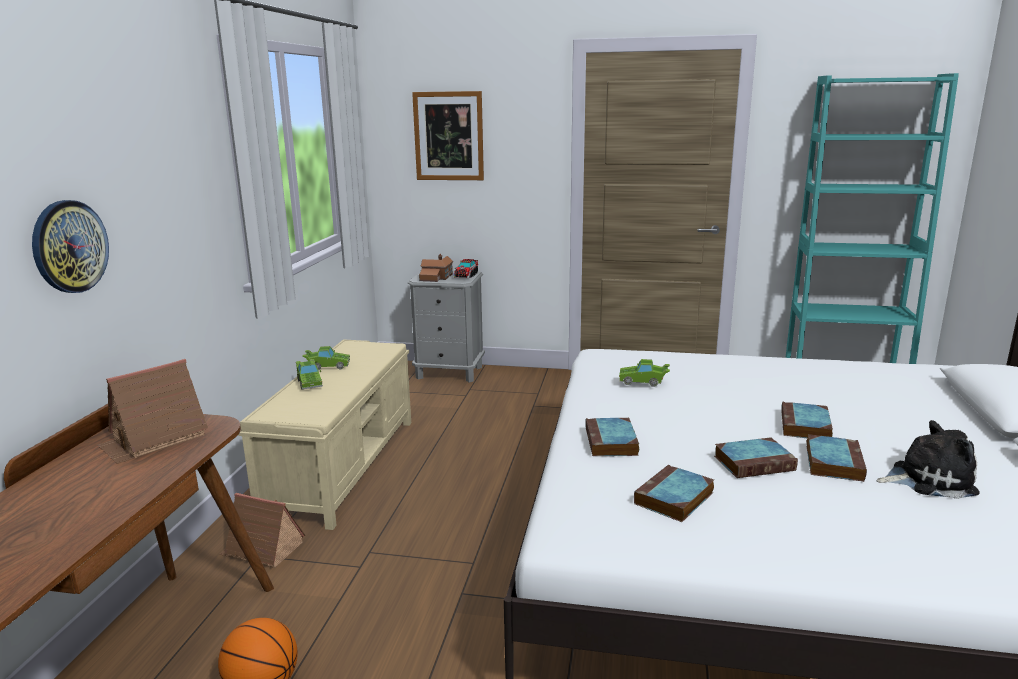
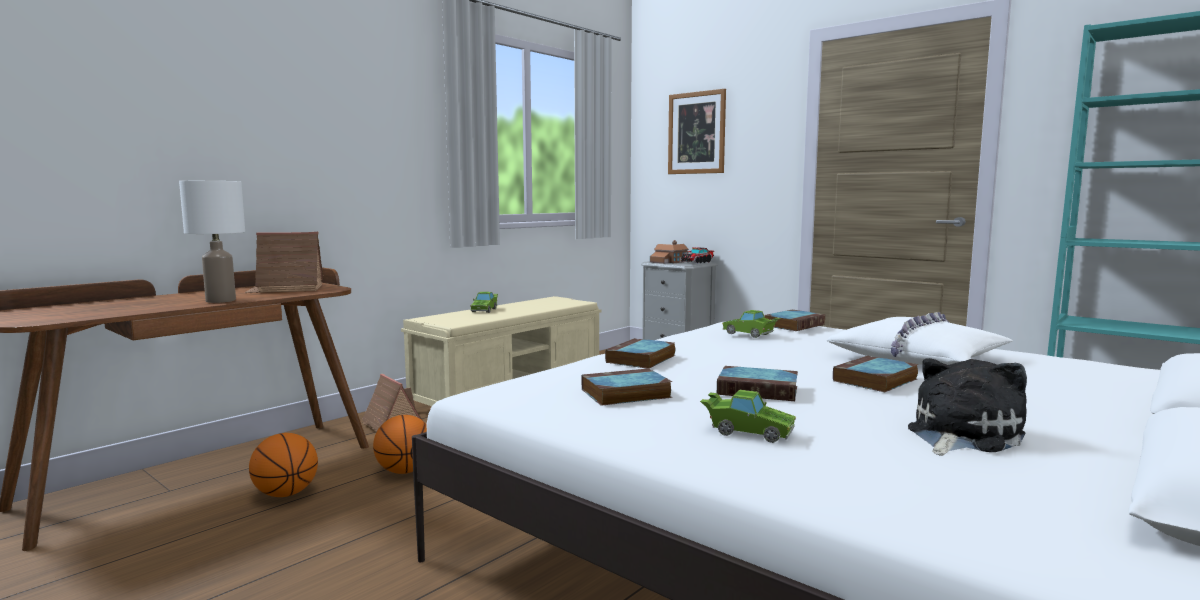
camera: 30 degrees right, 10 degrees down
wall clock [32,200,109,293] -> none
green toy car [303,346,350,370] -> green toy car moved to [700,390,796,443]
book [806,434,867,482] -> book moved to [765,310,825,331]
plush toy [876,420,980,499] -> plush toy turned 75 degrees counterclockwise [908,358,1027,456]
none -> white table lamp [179,181,245,303]
none -> basketball [373,415,427,474]
none -> white pillow [827,312,1013,365]

